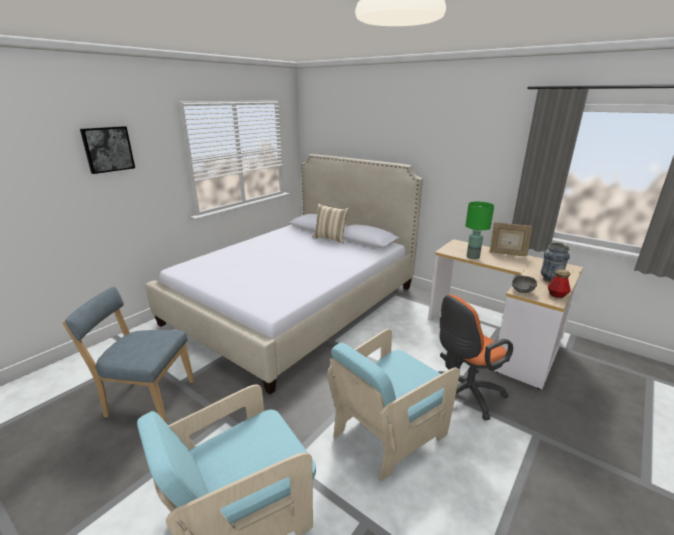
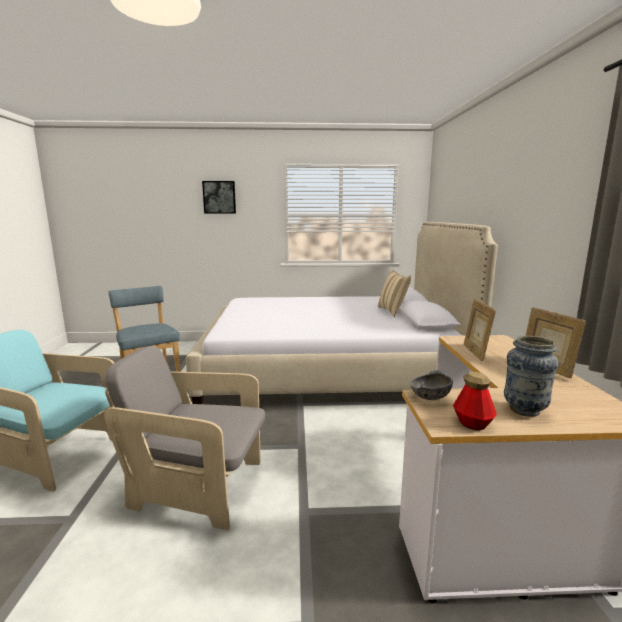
camera: 50 degrees right, 10 degrees down
turquoise armchair [327,329,460,481] -> grey armchair [104,346,265,530]
orange office chair [439,295,513,420] -> none
green table lamp [465,201,494,259] -> picture frame [464,299,496,362]

